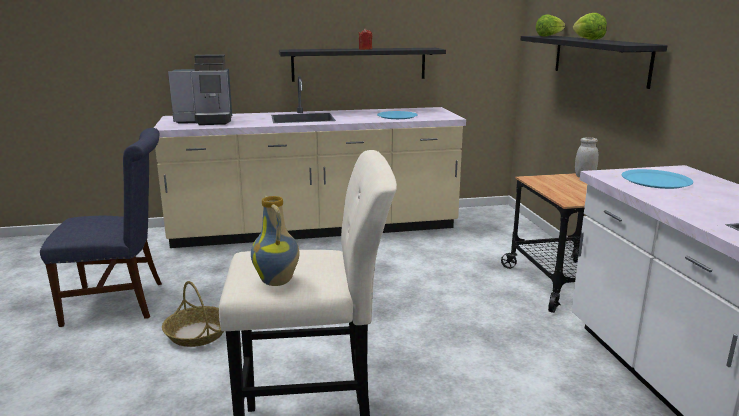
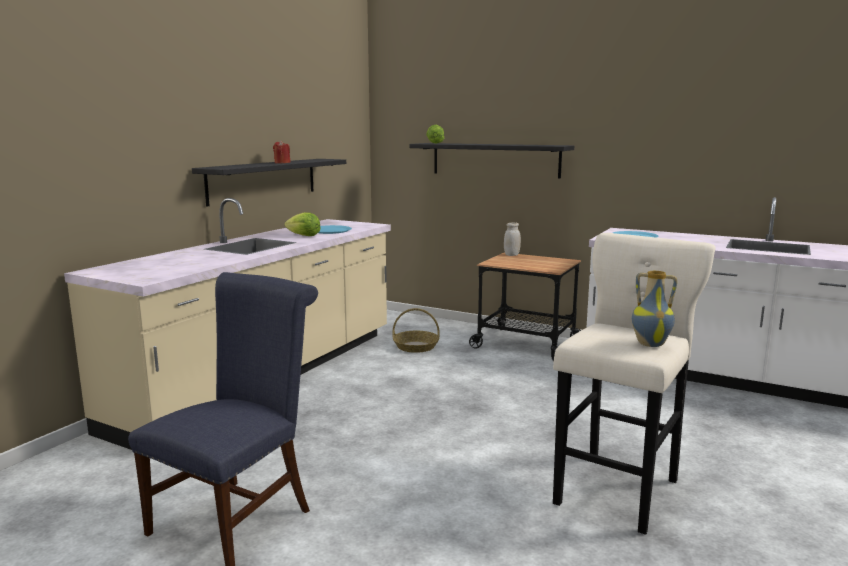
camera: 50 degrees left, 5 degrees down
basket [162,281,224,347] -> basket moved to [392,308,440,353]
coffee machine [168,54,232,125] -> none
lettuce [573,13,607,40] -> lettuce moved to [285,212,321,236]

